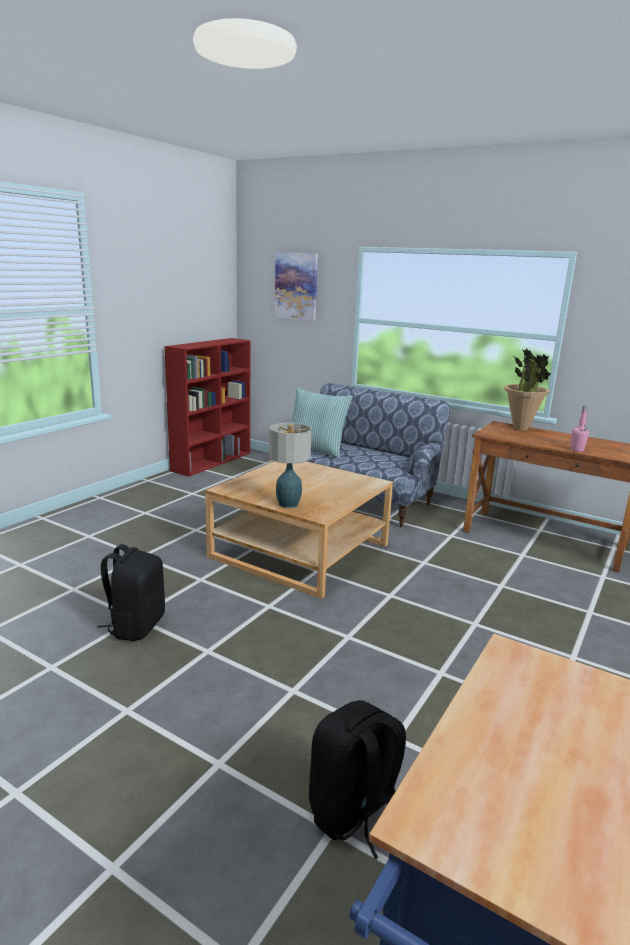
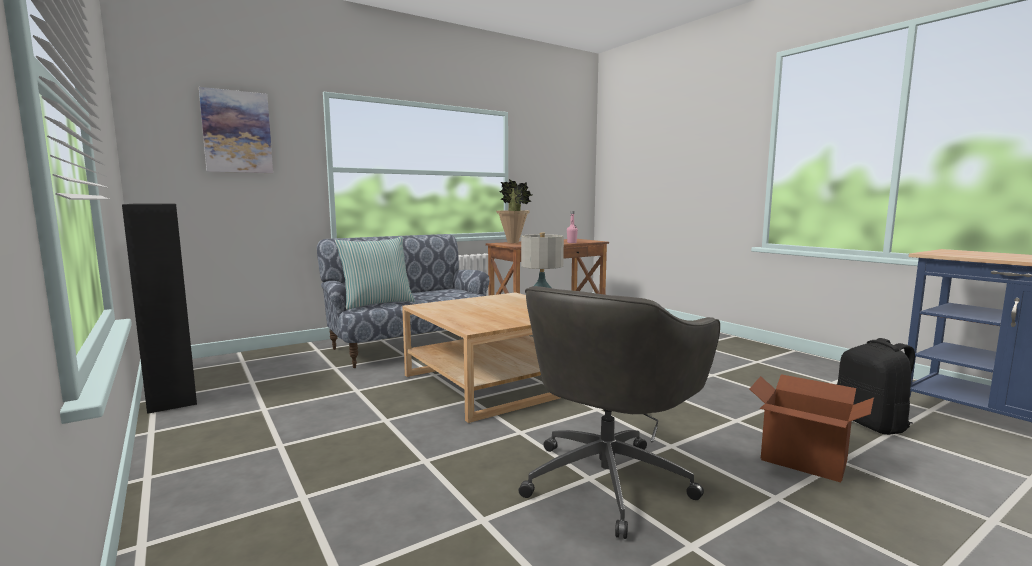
camera: 65 degrees left, 10 degrees down
black backpack [97,544,165,641] -> grey office chair [519,286,720,539]
red bookcase [165,338,250,477] -> black bookcase [122,203,197,414]
none -> cardboard box [750,374,874,482]

